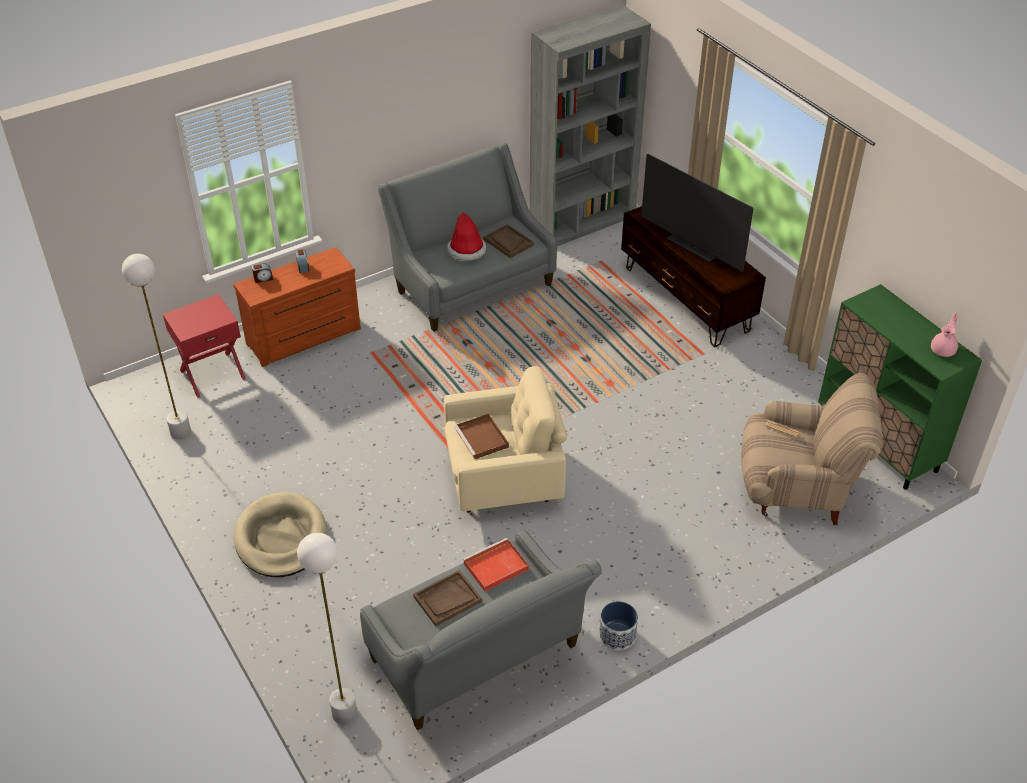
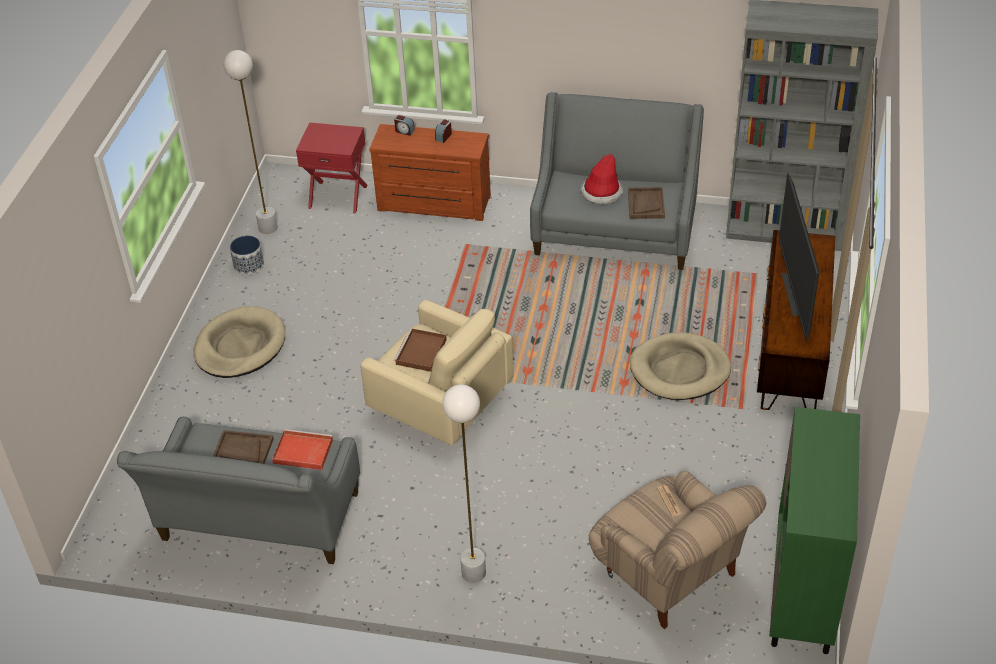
camera: 45 degrees right, 0 degrees up
white floor lamp [297,533,357,724] -> white floor lamp moved to [442,384,486,583]
planter [599,601,638,650] -> planter moved to [230,236,264,275]
pink teapot [931,313,958,357] -> none
none -> beige dog bed [630,332,731,400]

